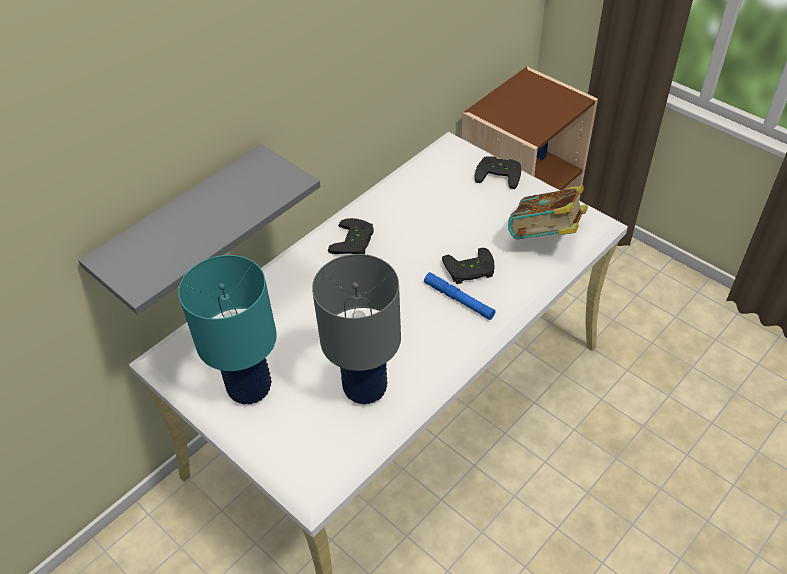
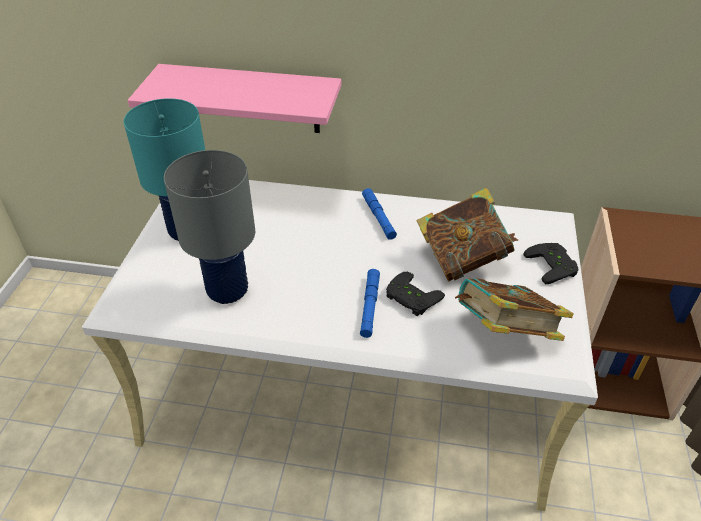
camera: 55 degrees right, 5 degrees down
grey shelf [78,144,321,315] -> pink shelf [128,64,341,133]
black game controller [328,218,374,254] -> blue flashlight [362,188,397,240]
none -> book [416,188,518,281]

